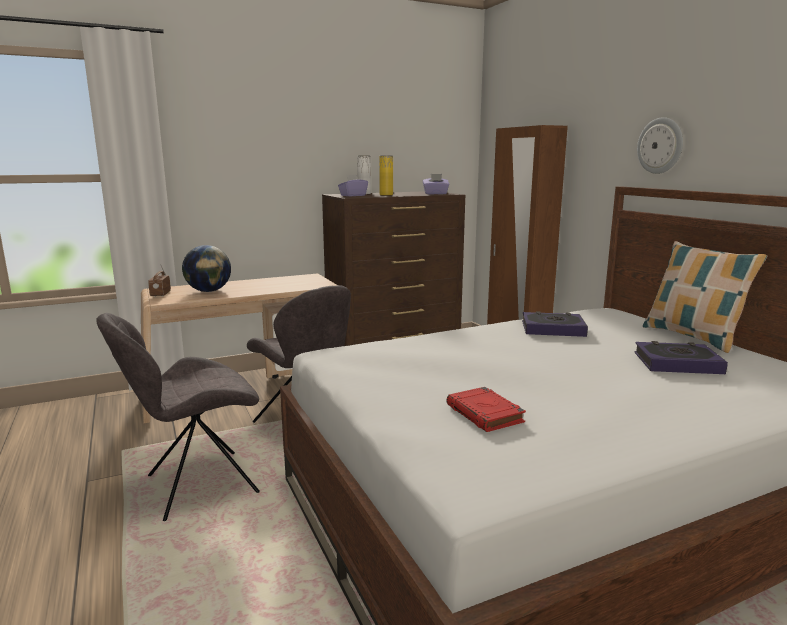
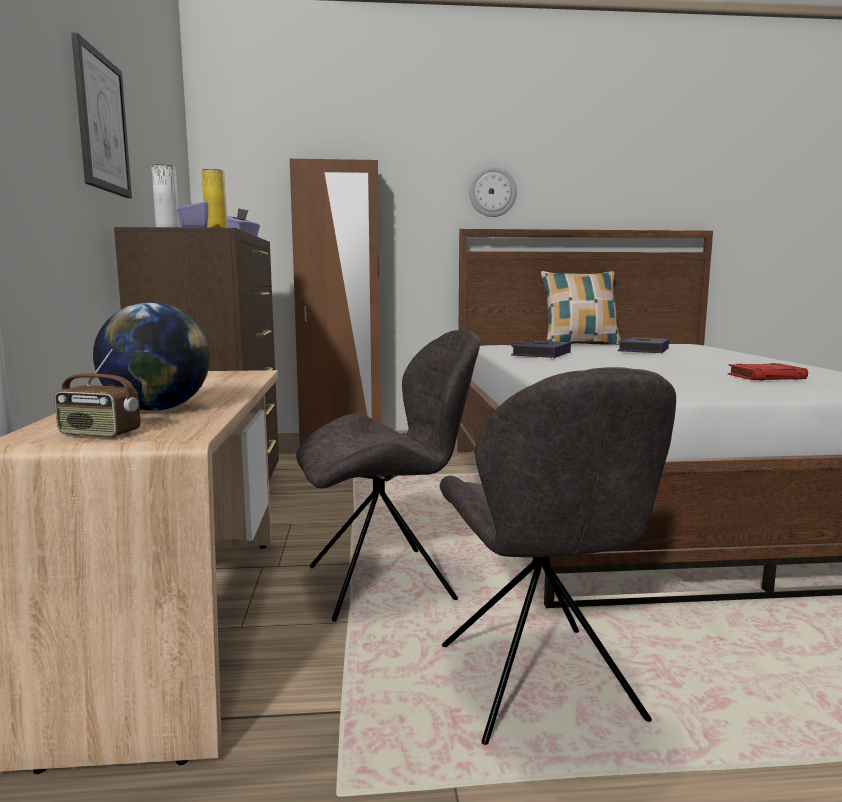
camera: 70 degrees left, 5 degrees down
none -> picture [71,33,132,198]

